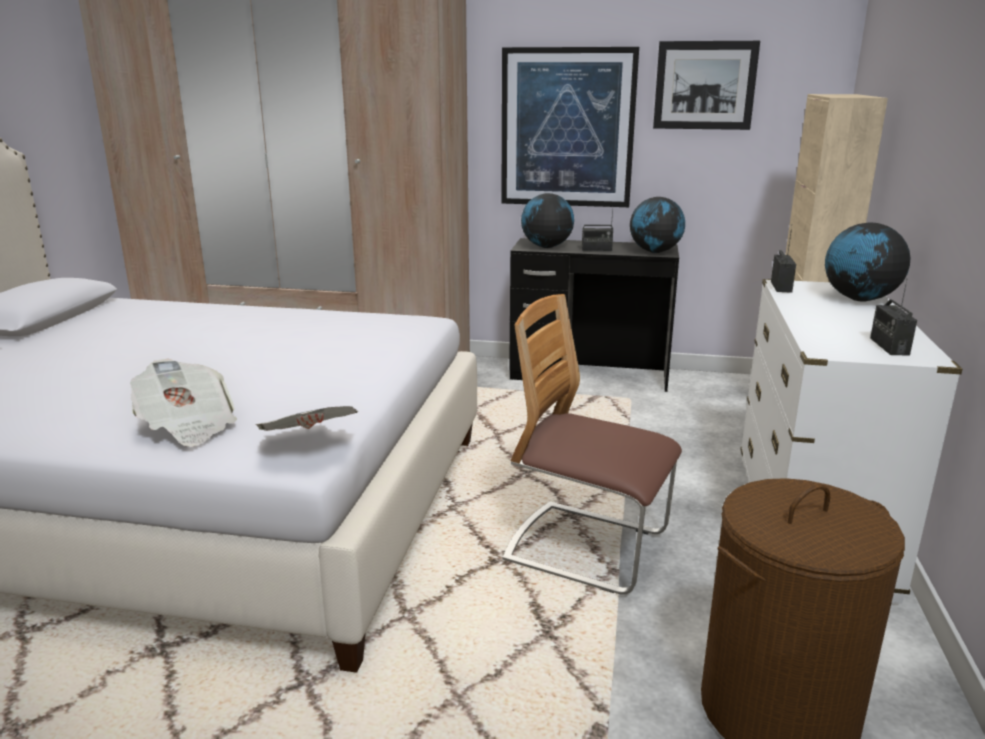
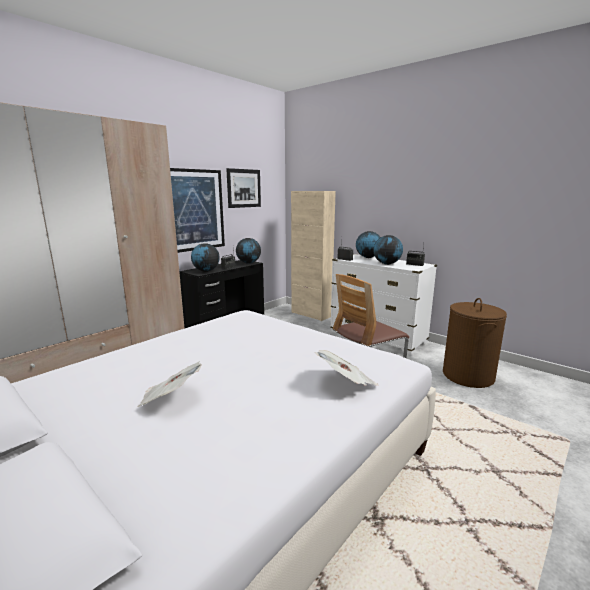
camera: 60 degrees left, 5 degrees down
newspaper [255,406,358,431] -> newspaper moved to [138,361,202,407]
none -> globe [373,235,403,265]

